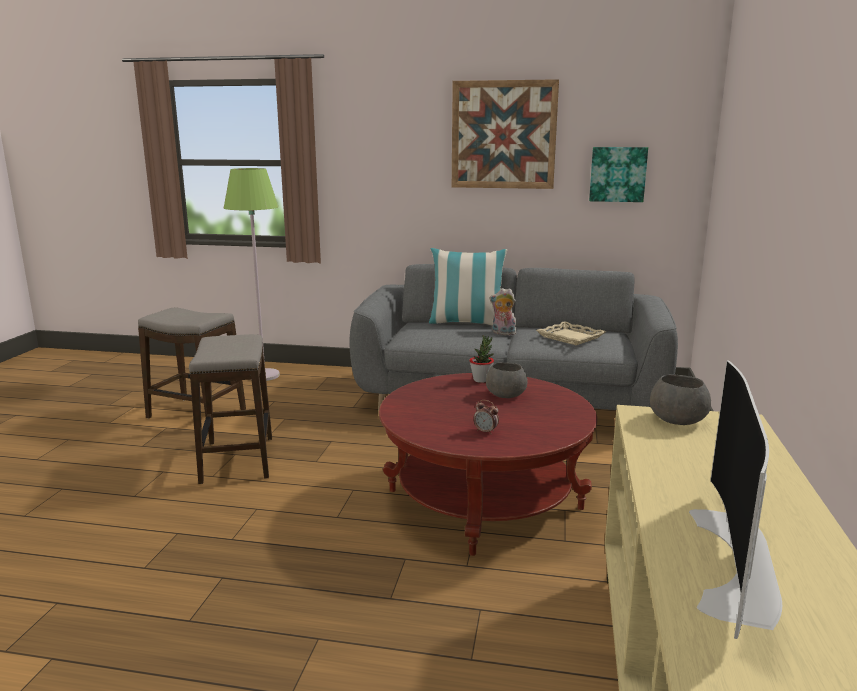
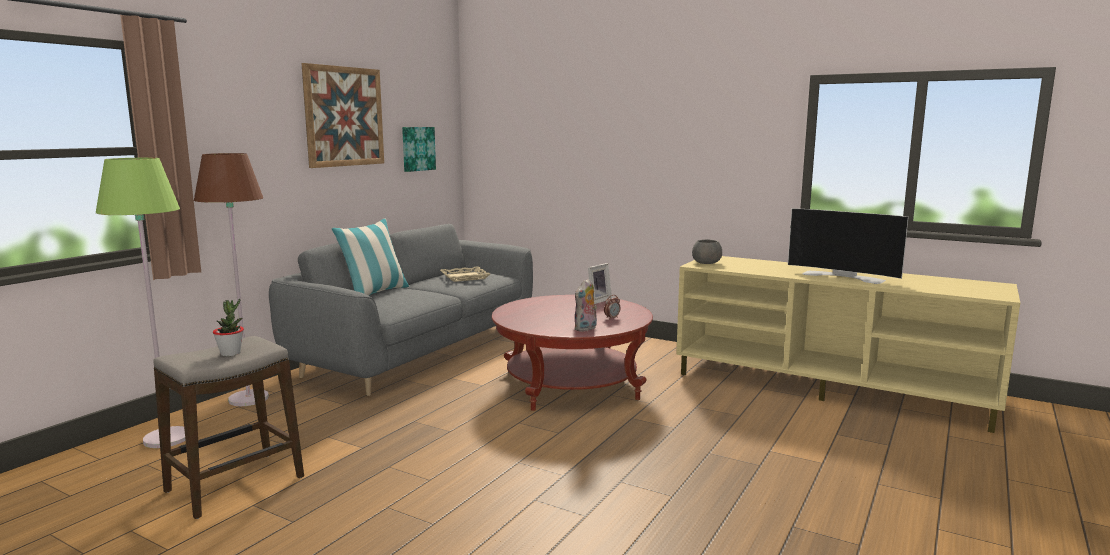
camera: 70 degrees left, 5 degrees down
stool [189,334,272,484] -> none
potted plant [469,335,494,383] -> potted plant moved to [213,299,244,356]
grey bowl [486,362,528,398] -> none
plush toy [490,288,516,335] -> plush toy moved to [575,278,597,332]
none -> brown floor lamp [194,153,269,406]
none -> picture frame [588,263,612,304]

